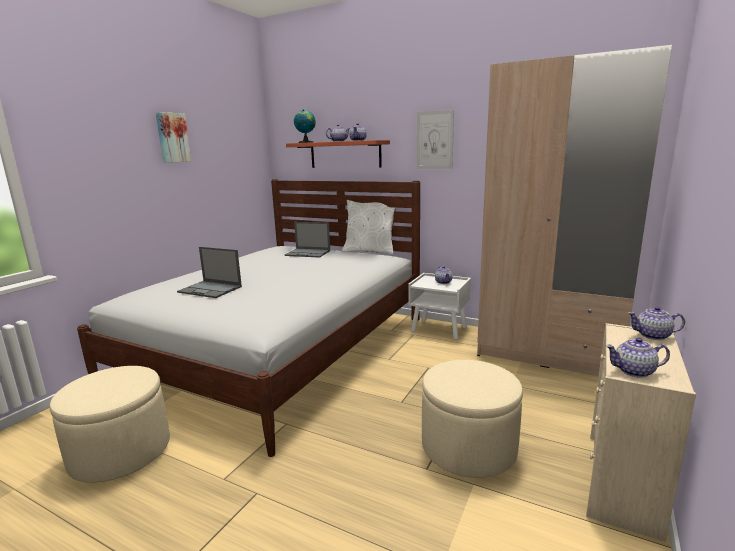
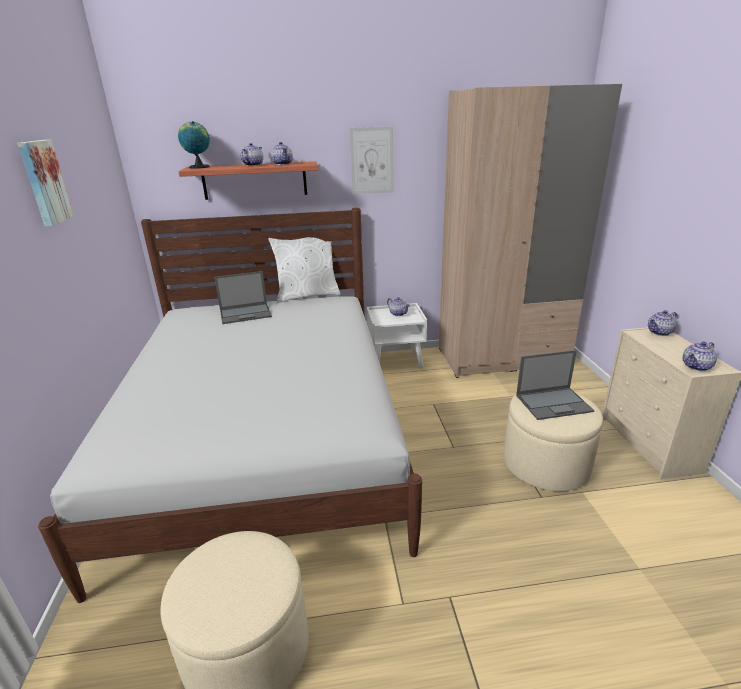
camera: 35 degrees left, 10 degrees up
laptop [177,247,242,298] -> laptop moved to [516,350,594,420]

